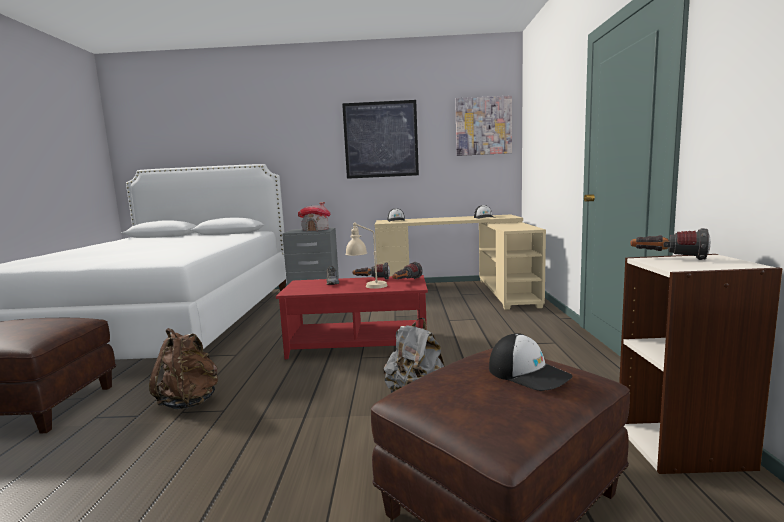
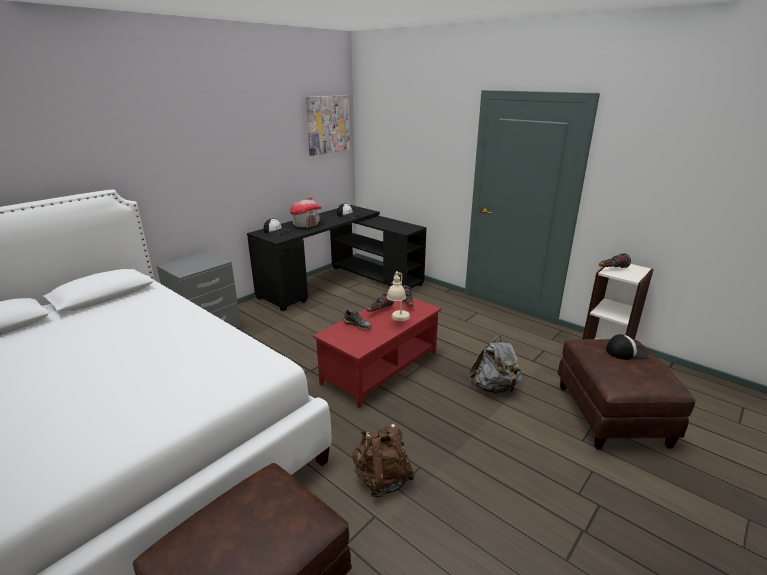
camera: 50 degrees left, 15 degrees up
toy house [298,202,331,231] -> toy house moved to [290,196,322,228]
picture [342,100,419,179] -> none
beige desk [375,214,546,310] -> black desk [247,205,426,311]

